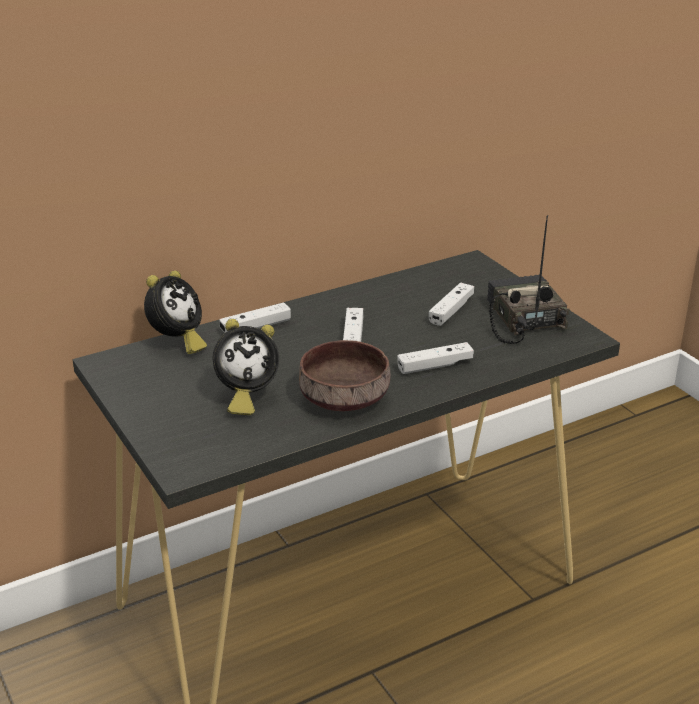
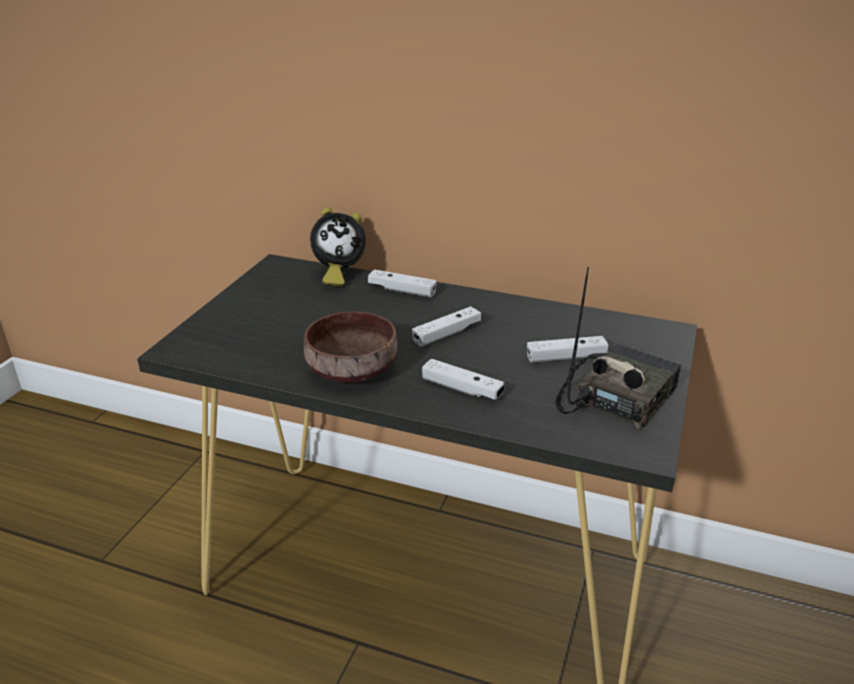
camera: 50 degrees right, 0 degrees up
alarm clock [213,319,279,415] -> none

